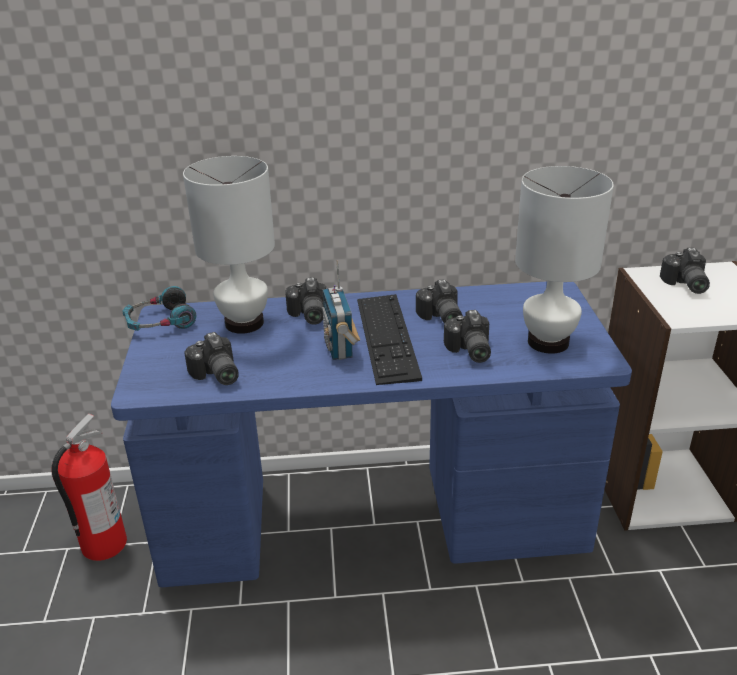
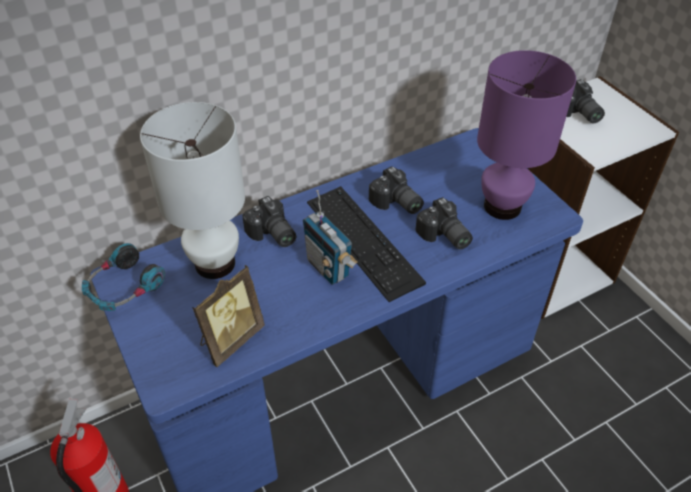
camera: 25 degrees left, 15 degrees up
camera [184,332,239,385] -> picture frame [192,265,265,367]
white table lamp [515,166,614,354] -> purple table lamp [477,50,576,220]

